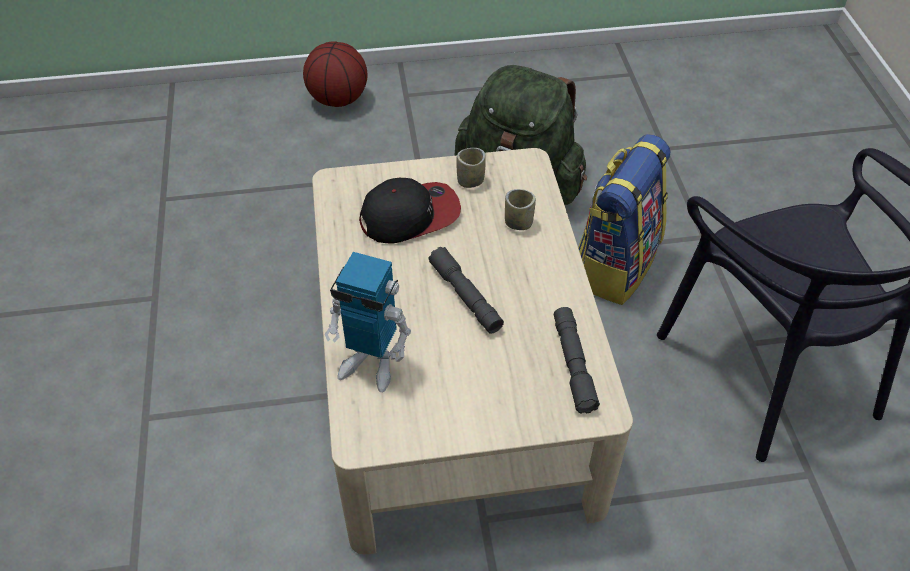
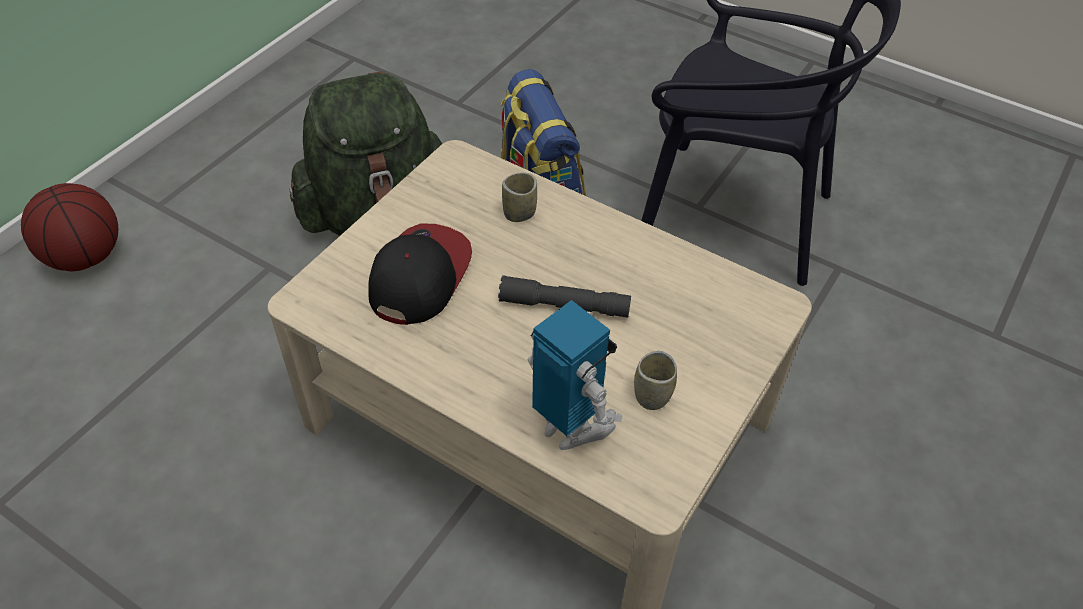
camera: 50 degrees left, 0 degrees up
toy robot [325,252,411,392] -> toy robot turned 105 degrees counterclockwise [528,300,623,450]
cup [457,148,486,188] -> cup moved to [634,351,677,410]
grey flashlight [554,307,600,414] -> none

